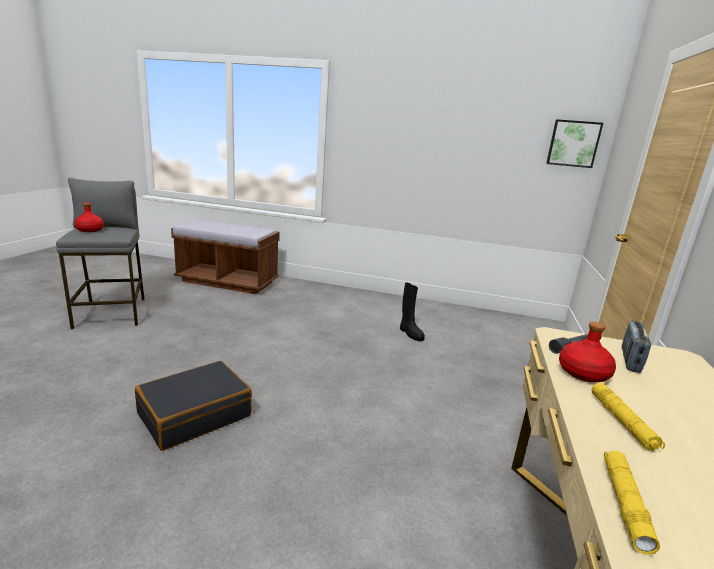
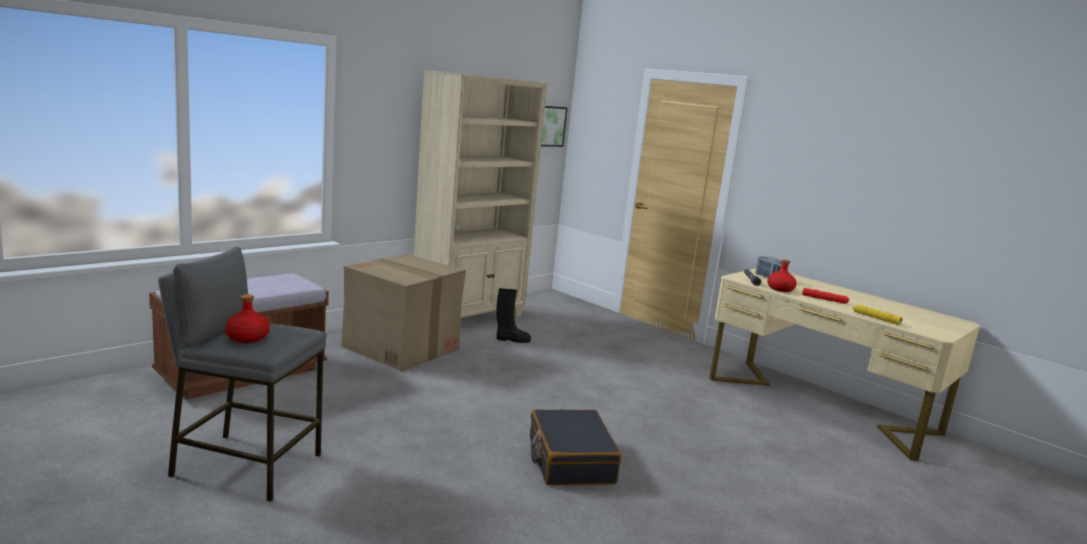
camera: 60 degrees left, 5 degrees down
yellow flashlight [592,383,665,451] -> red flashlight [802,288,849,304]
none -> cardboard box [341,254,466,371]
none -> beige bookcase [414,70,547,318]

